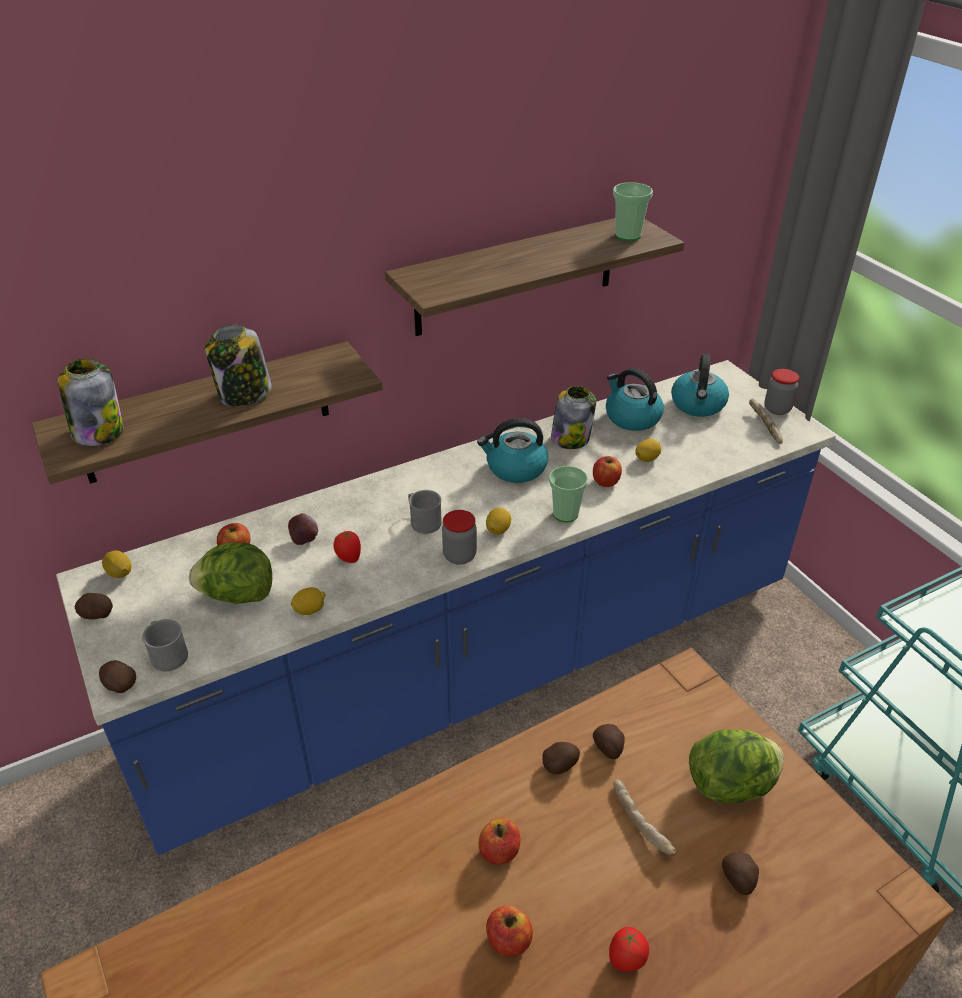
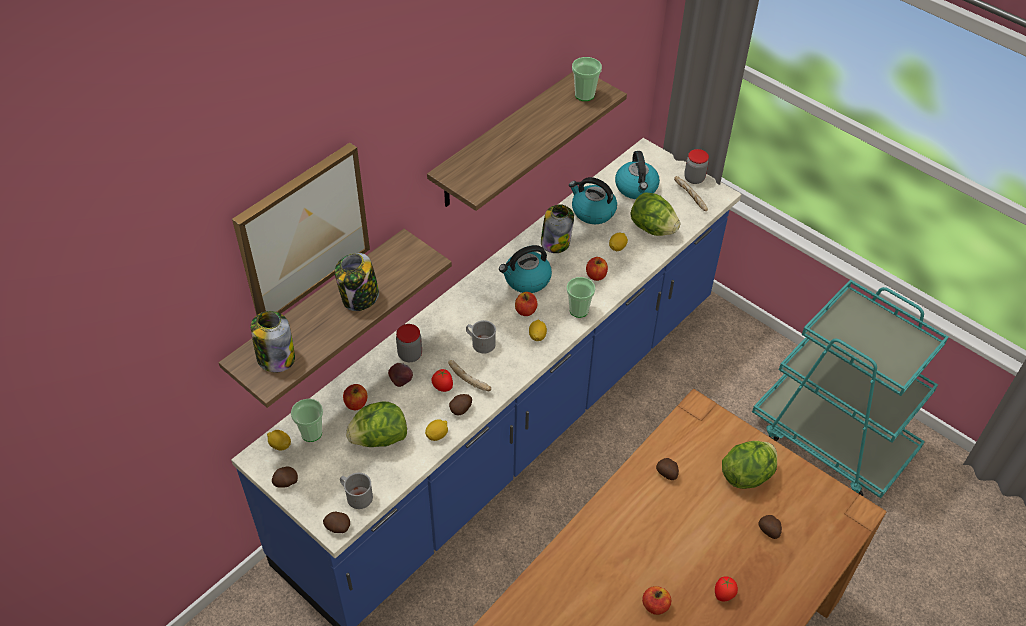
camera: 20 degrees left, 10 degrees up
jar [442,510,477,565] -> jar moved to [396,324,422,362]
apple [478,818,520,865] -> apple moved to [515,292,537,316]
potato [542,742,580,774] -> potato moved to [449,394,472,415]
bread [613,780,676,856] -> bread moved to [448,360,491,391]
none -> picture [232,143,370,315]
none -> cup [291,399,323,442]
none -> lettuce [631,192,680,236]

